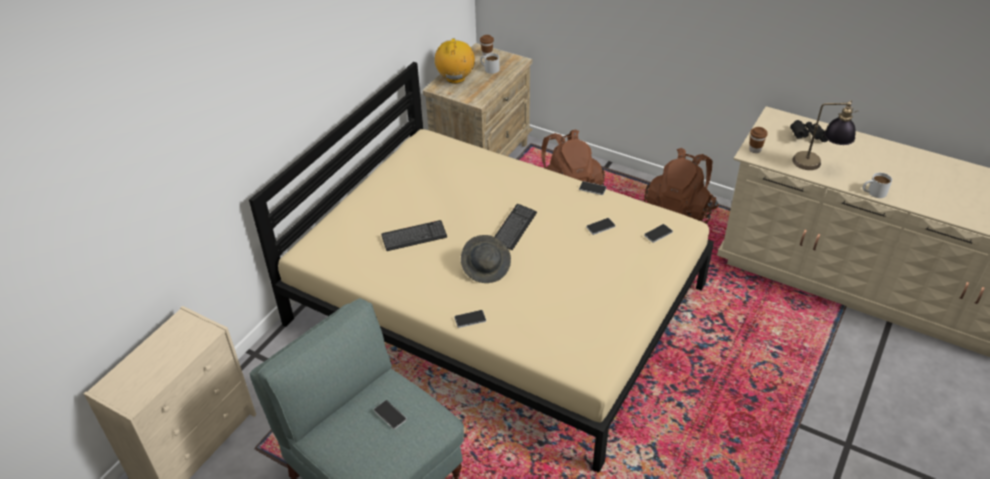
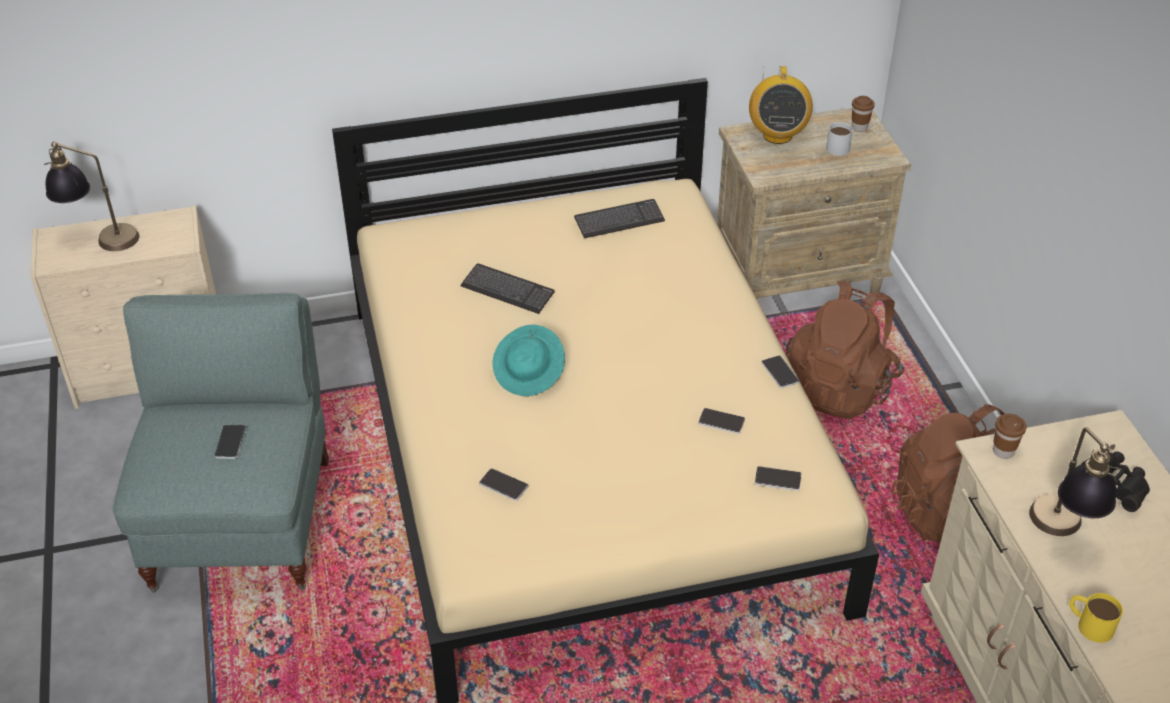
camera: 45 degrees right, 0 degrees up
radio [435,39,475,84] -> radio turned 135 degrees clockwise [749,66,813,144]
phone [454,310,486,328] -> phone moved to [479,468,528,501]
grey hat [461,235,511,283] -> turquoise hat [492,324,565,396]
keyboard [494,204,537,250] -> keyboard moved to [574,199,665,238]
white mug [863,172,892,198] -> yellow mug [1069,593,1123,643]
none -> table lamp [44,141,140,251]

